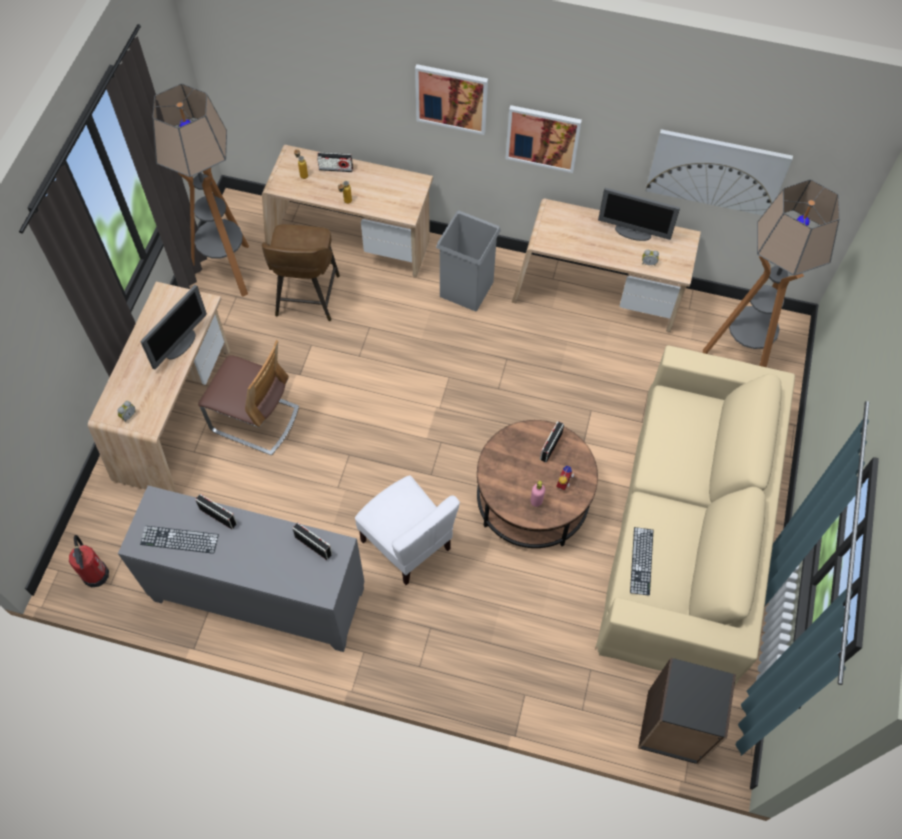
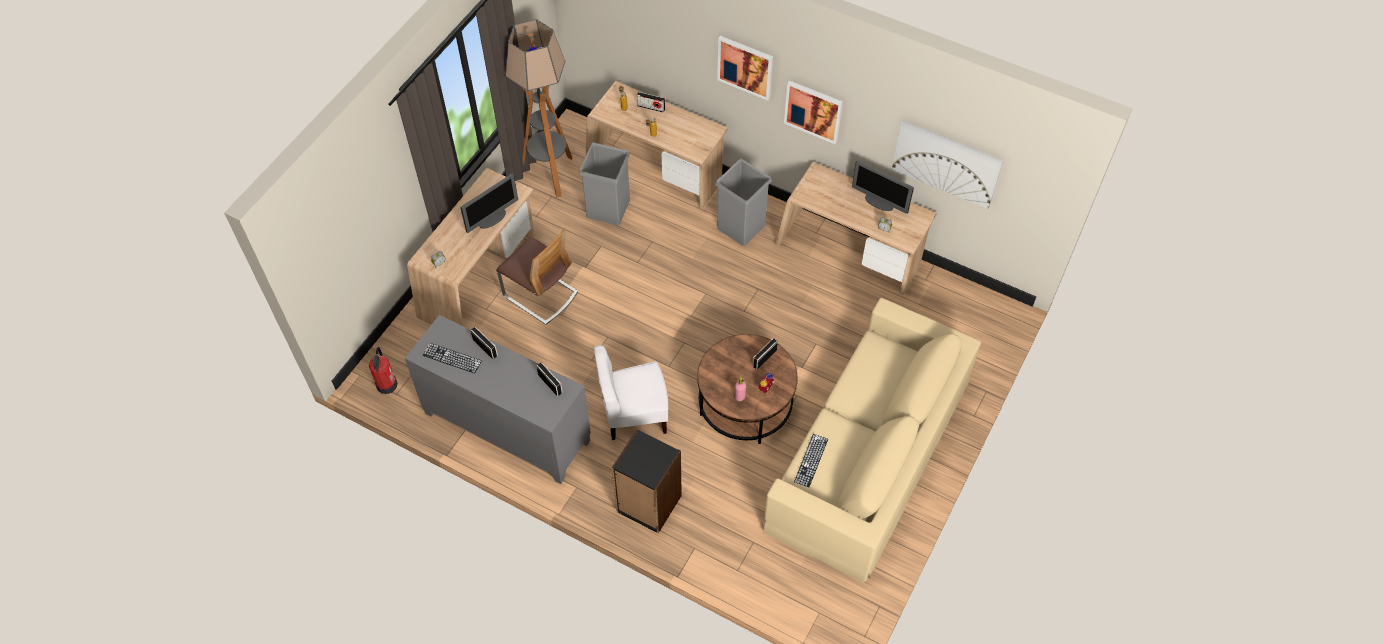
camera: 15 degrees right, 5 degrees down
brown stool [262,224,340,321] -> grey trash can [579,142,630,226]
white chair [355,475,460,585] -> white chair turned 105 degrees clockwise [594,345,668,440]
black bookcase [638,658,736,764] -> black bookcase moved to [612,429,682,533]
floor lamp [703,179,840,367] -> none

